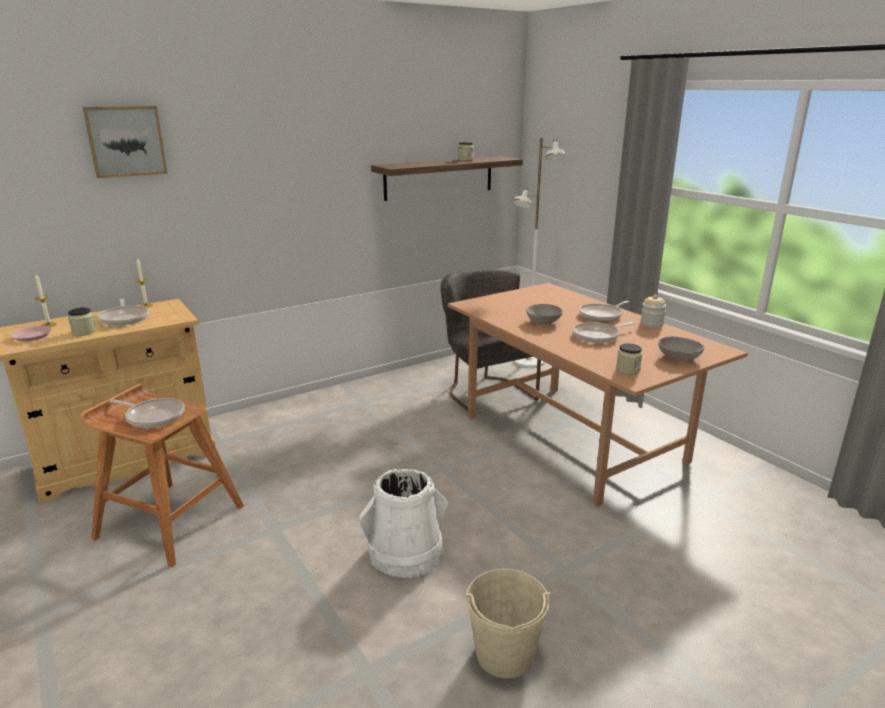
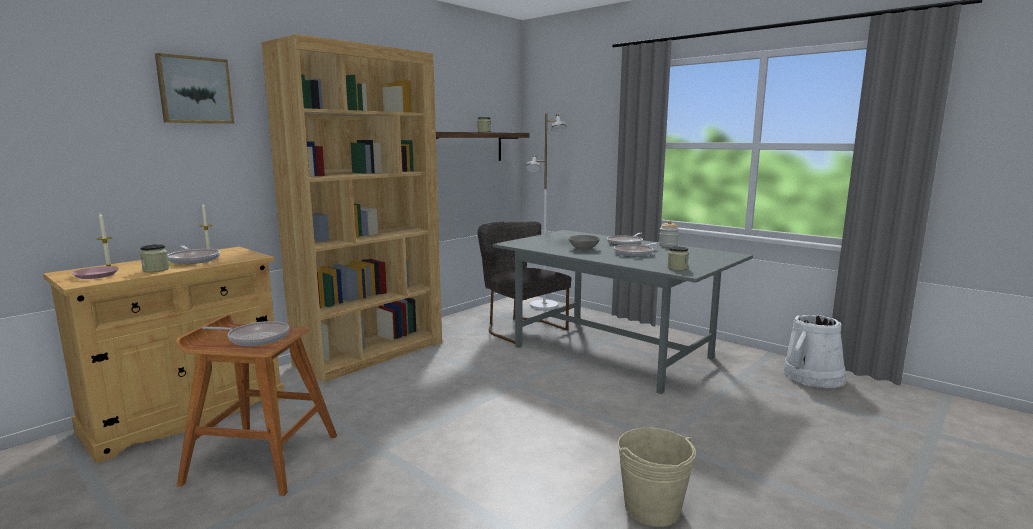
camera: 15 degrees left, 10 degrees down
white bucket [359,469,448,578] -> white bucket moved to [784,315,846,388]
brown dining table [448,283,748,506] -> grey dining table [492,230,753,394]
grey bowl [658,337,704,361] -> none
none -> brown bookcase [261,34,442,383]

